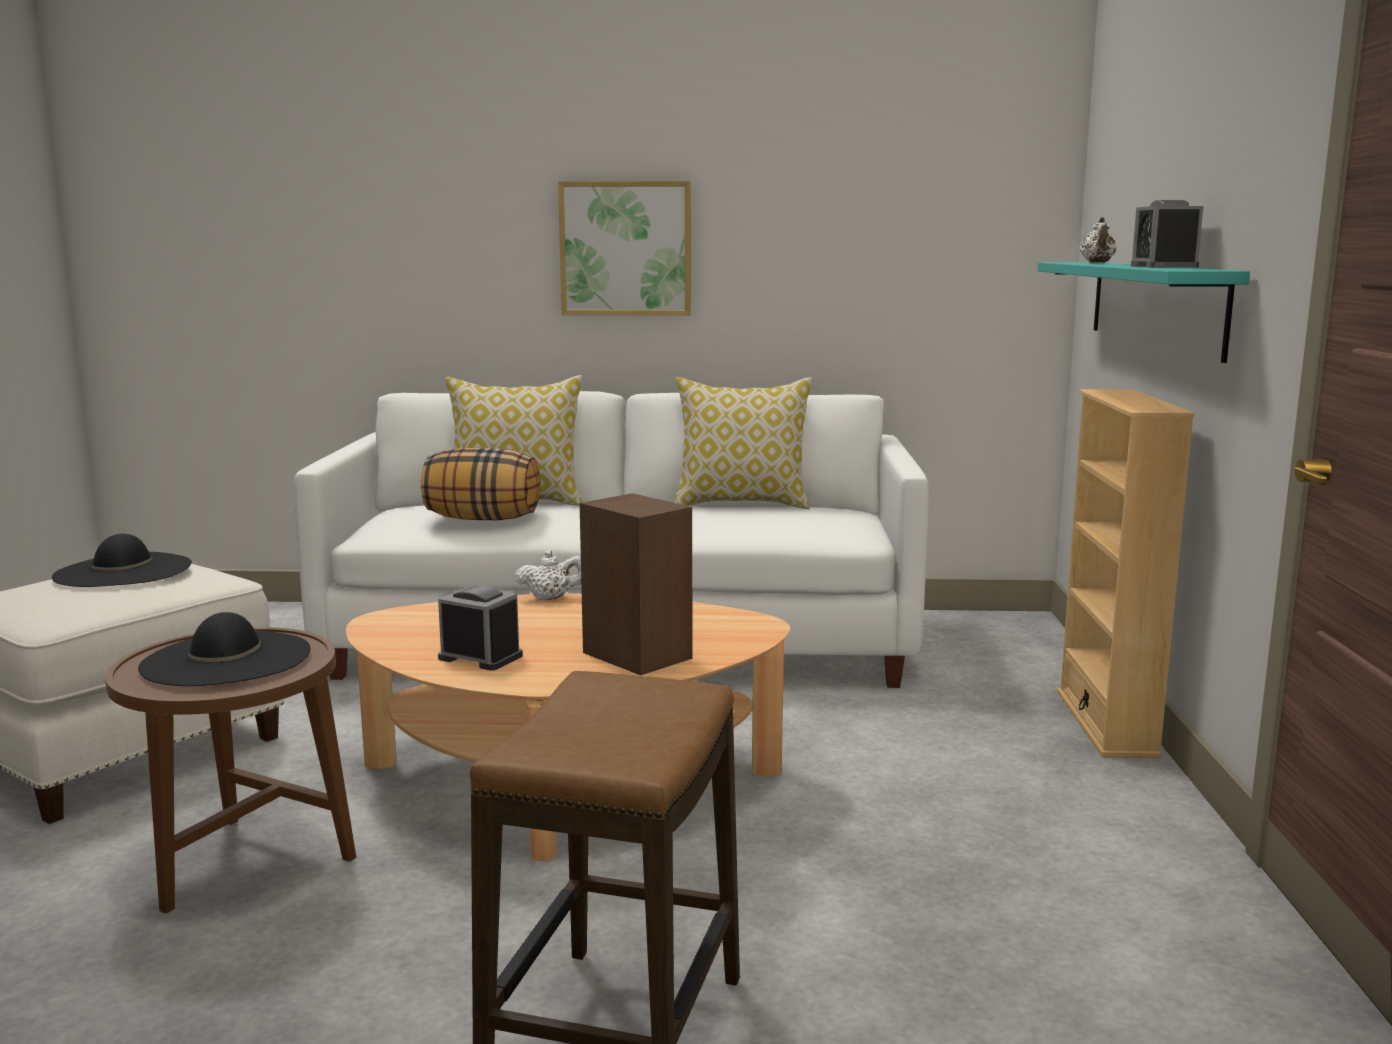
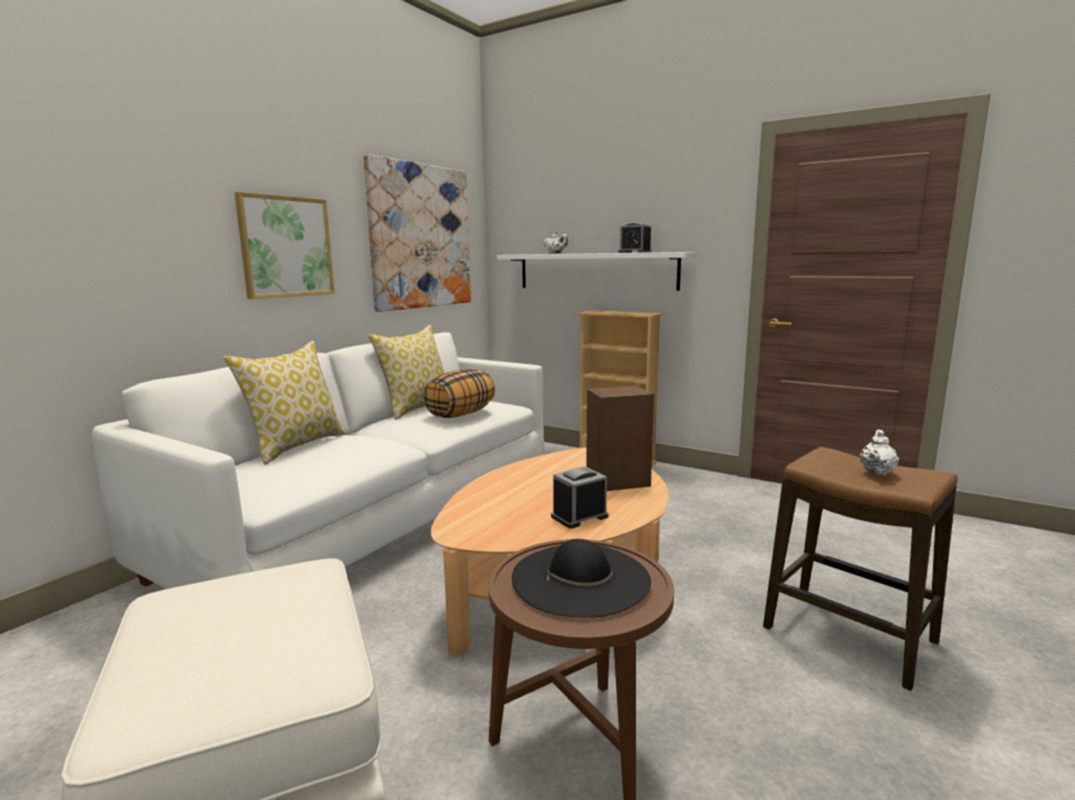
camera: 60 degrees left, 0 degrees up
black hat [52,534,192,587] -> none
pillow [421,448,540,520] -> pillow moved to [423,369,495,418]
white teapot [515,550,581,600] -> white teapot moved to [860,430,899,475]
turquoise shelf [1038,262,1250,363] -> white shelf [497,252,695,291]
none -> picture [363,154,471,312]

